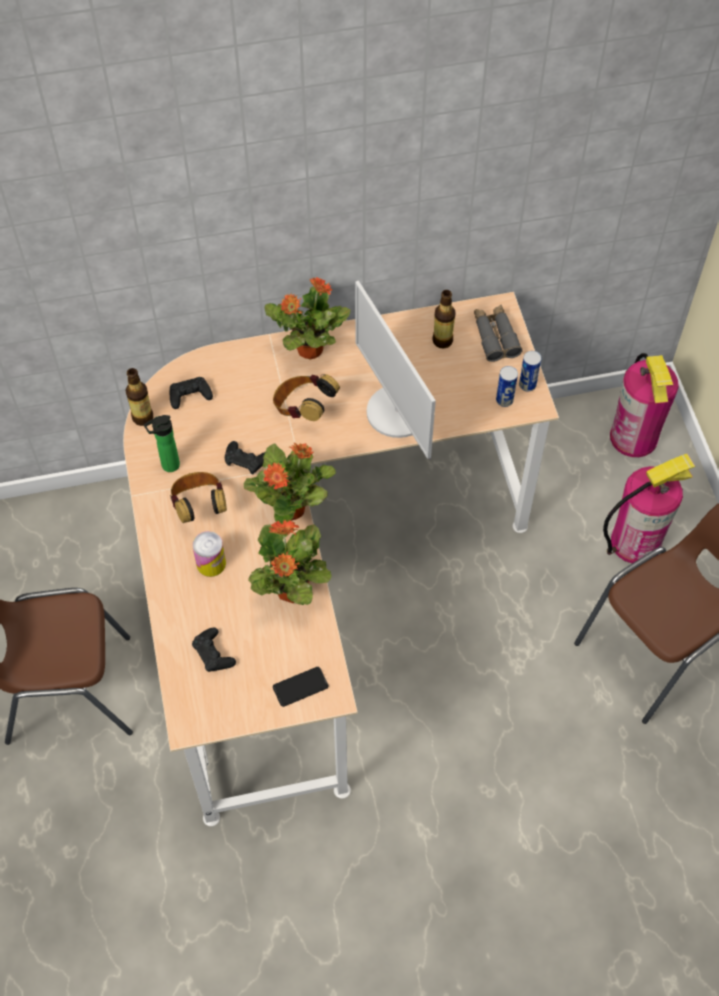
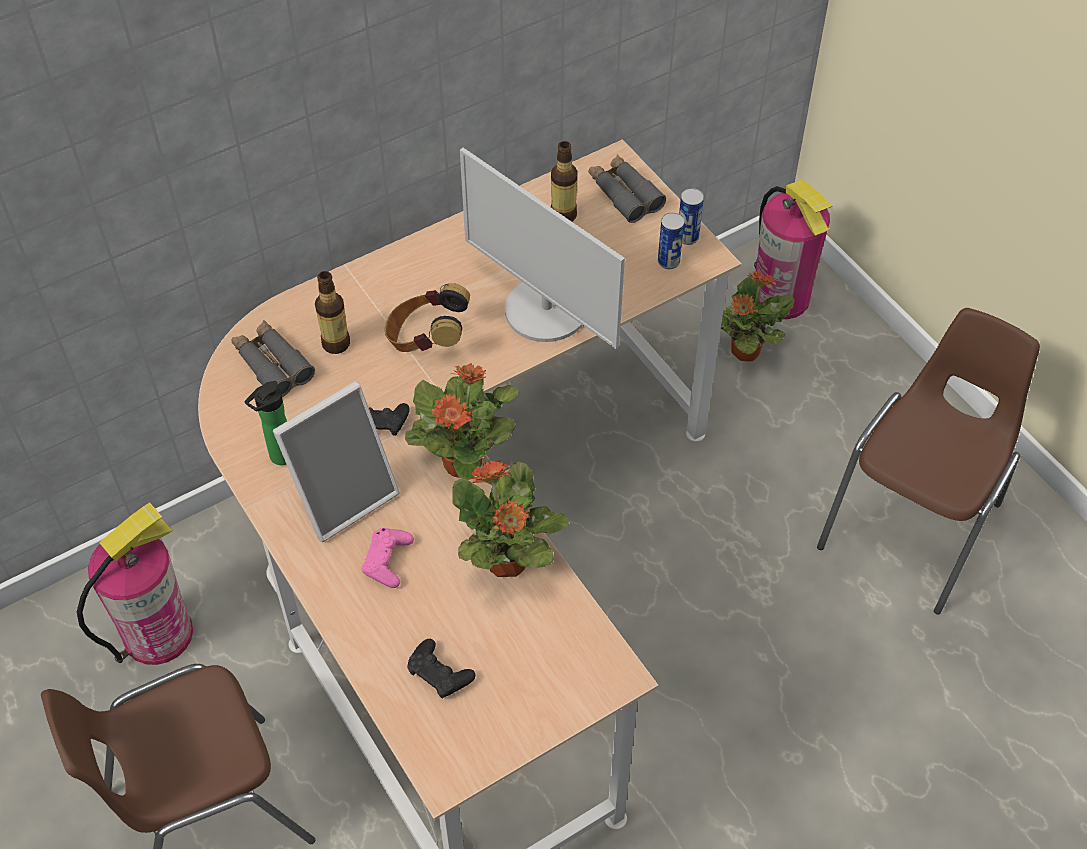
camera: 20 degrees left, 5 degrees down
bottle [126,368,153,426] -> bottle moved to [315,271,350,354]
black game controller [170,377,213,409] -> grey binoculars [232,320,315,397]
headphones [170,472,227,523] -> picture frame [273,381,400,542]
can [192,531,226,577] -> pink game controller [361,528,414,588]
potted plant [265,277,350,359] -> potted plant moved to [721,271,794,361]
phone [273,667,328,707] -> none
fire extinguisher [603,454,695,563] -> fire extinguisher moved to [77,503,193,665]

